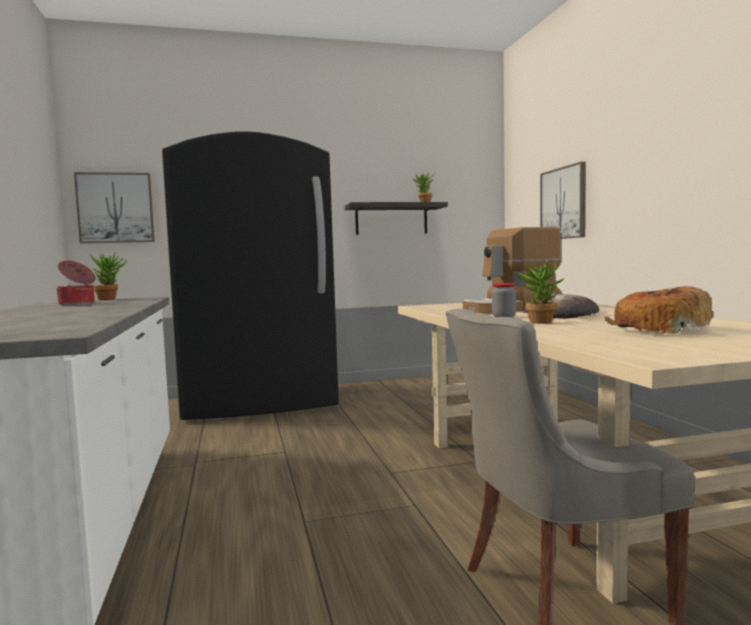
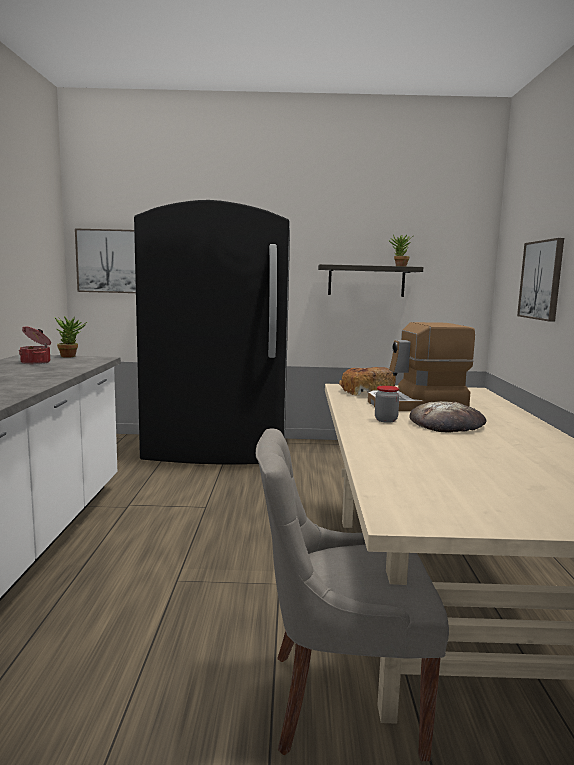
camera: 15 degrees right, 5 degrees up
potted plant [514,260,564,324] -> none
bread [605,286,712,334] -> bread moved to [339,367,396,396]

